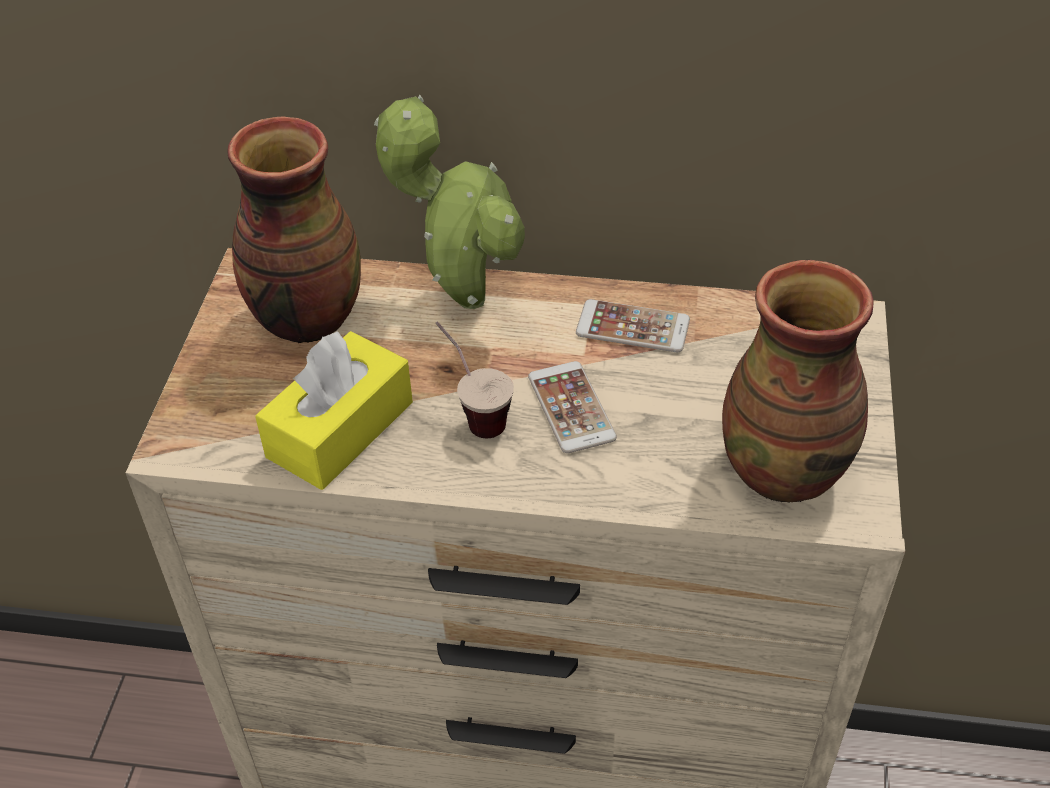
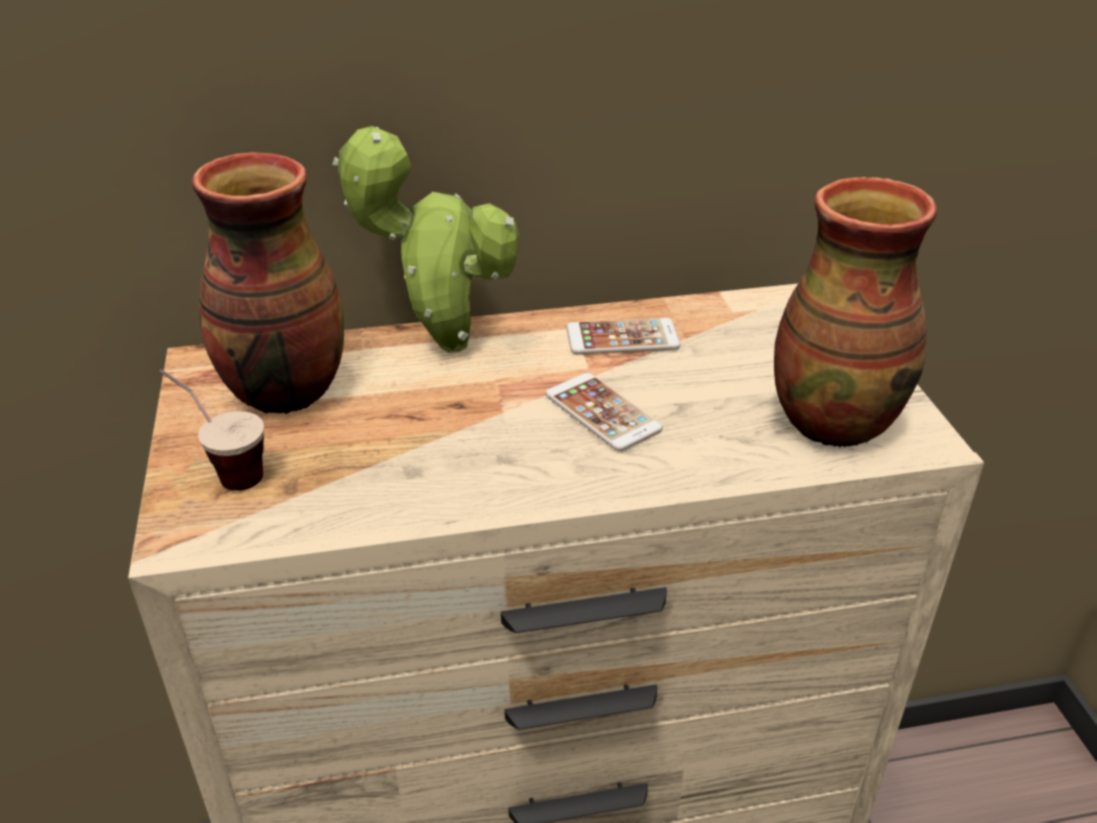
camera: 20 degrees left, 10 degrees down
yellow tissue box [255,331,413,490] -> none
cup [435,321,514,438] -> cup moved to [159,369,264,491]

